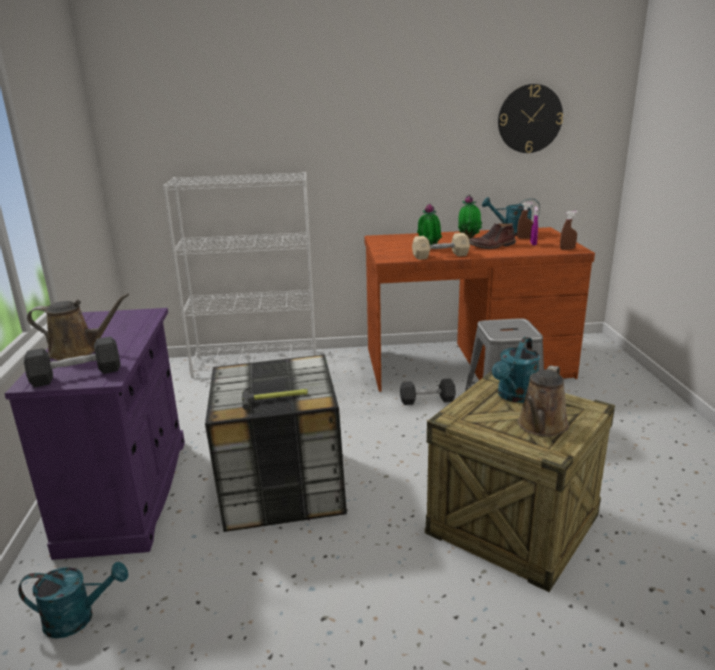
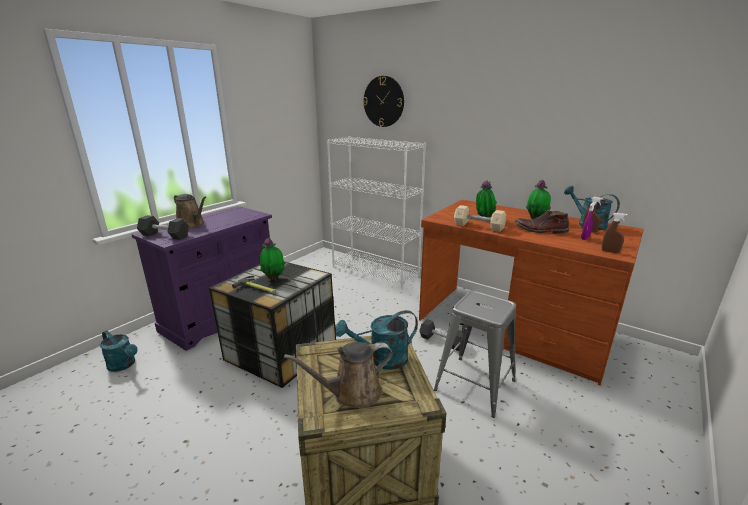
camera: 40 degrees right, 0 degrees up
wall clock [498,84,563,153] -> wall clock moved to [363,76,404,127]
none -> potted plant [260,238,285,280]

